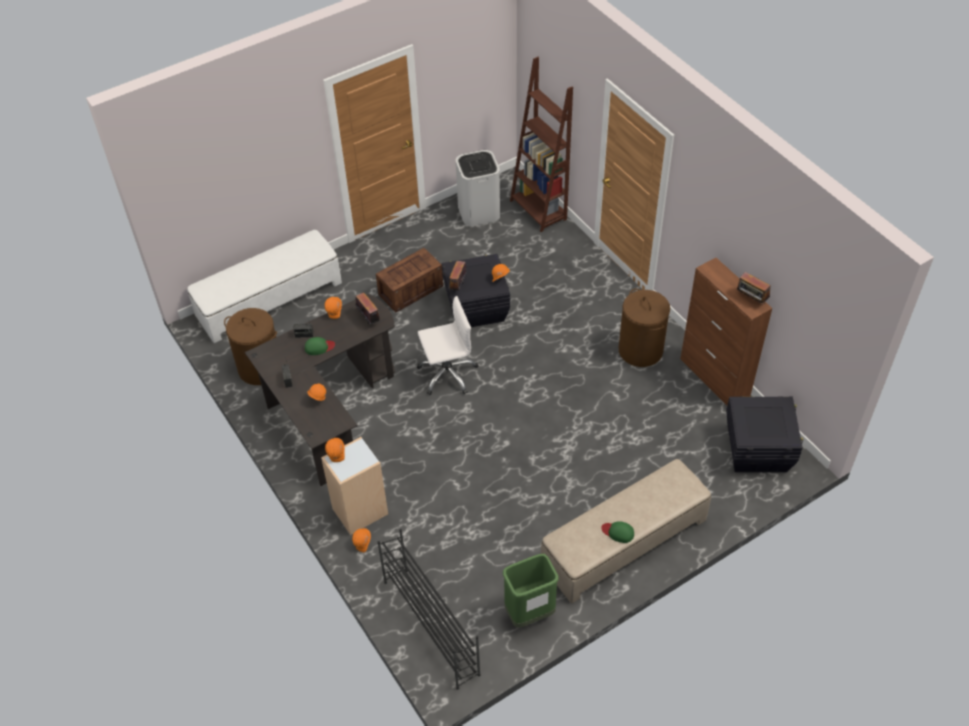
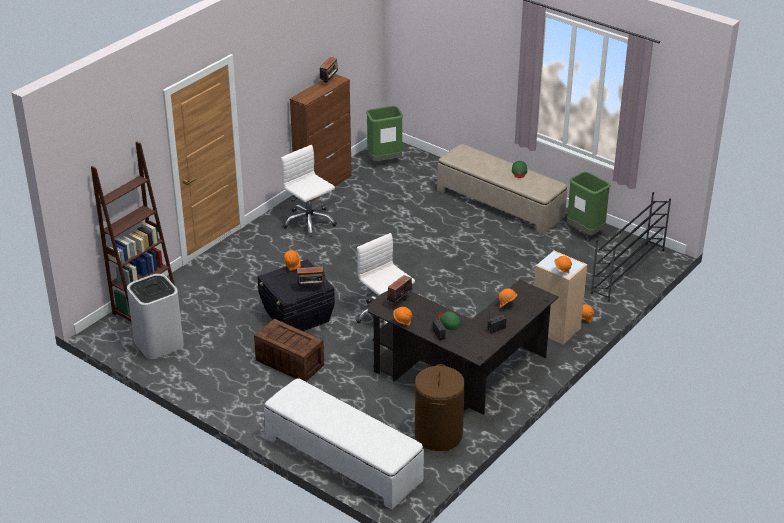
camera: 110 degrees left, 15 degrees down
brown laundry basket [619,289,670,367] -> white office chair [281,145,337,237]
black storage box [726,397,804,472] -> green trash can [366,106,403,161]

